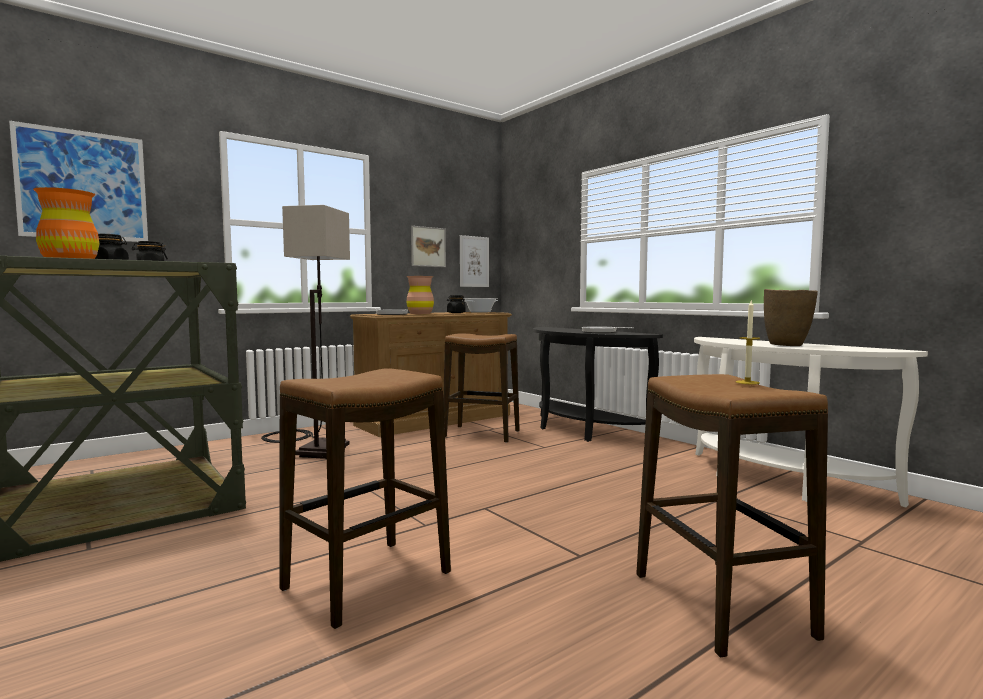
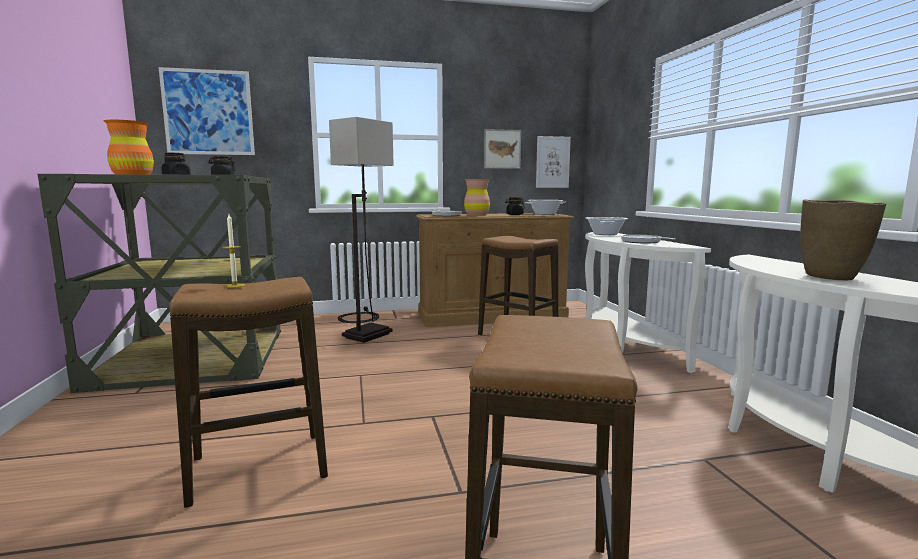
camera: 25 degrees right, 5 degrees up
black console table [533,327,663,442] -> white console table [585,232,711,373]
candle [736,299,760,385] -> candle moved to [223,214,245,288]
none -> cooking pot [586,217,628,235]

